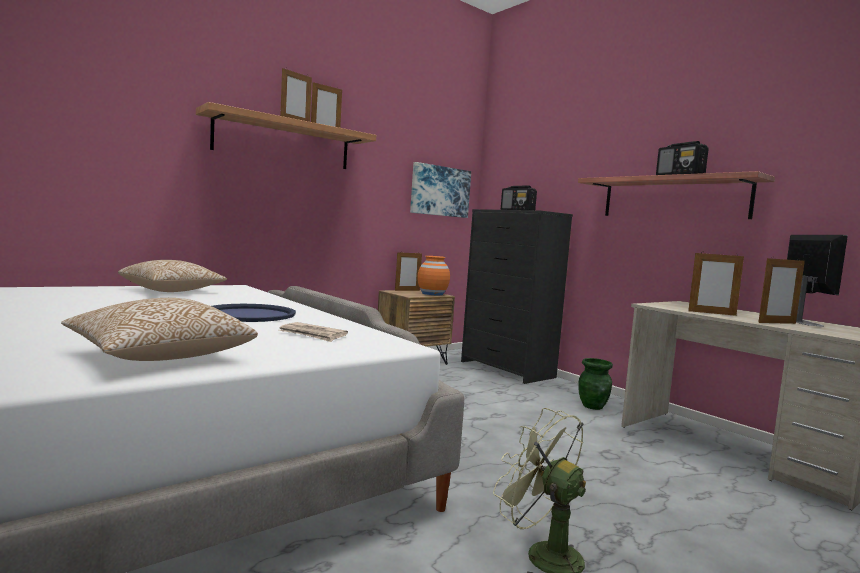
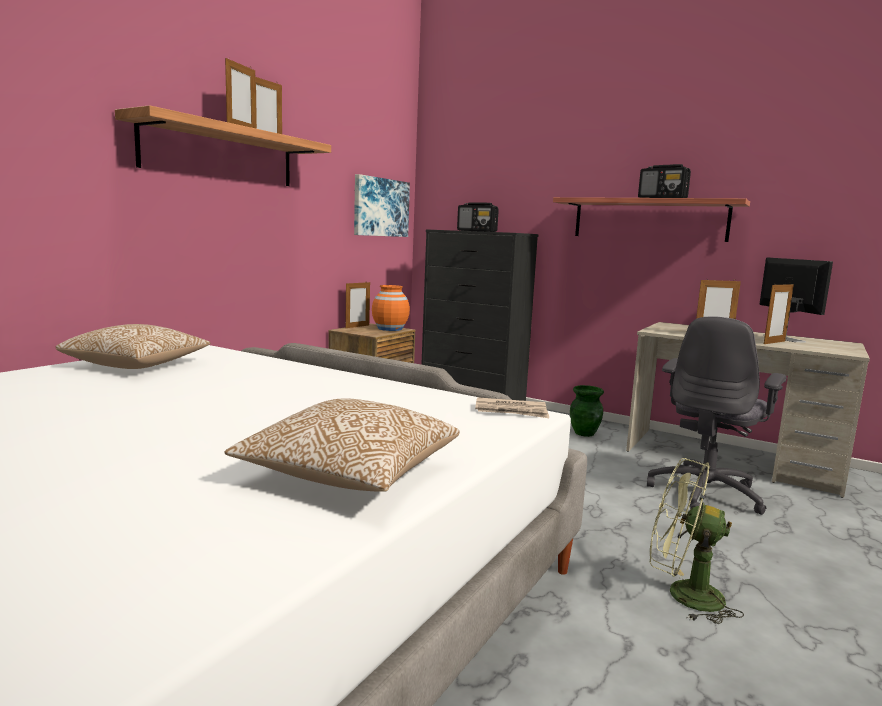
camera: 20 degrees left, 5 degrees up
blue tray [212,304,296,322] -> none
newspaper [279,322,348,342] -> newspaper moved to [475,397,549,418]
none -> grey office chair [647,316,786,515]

